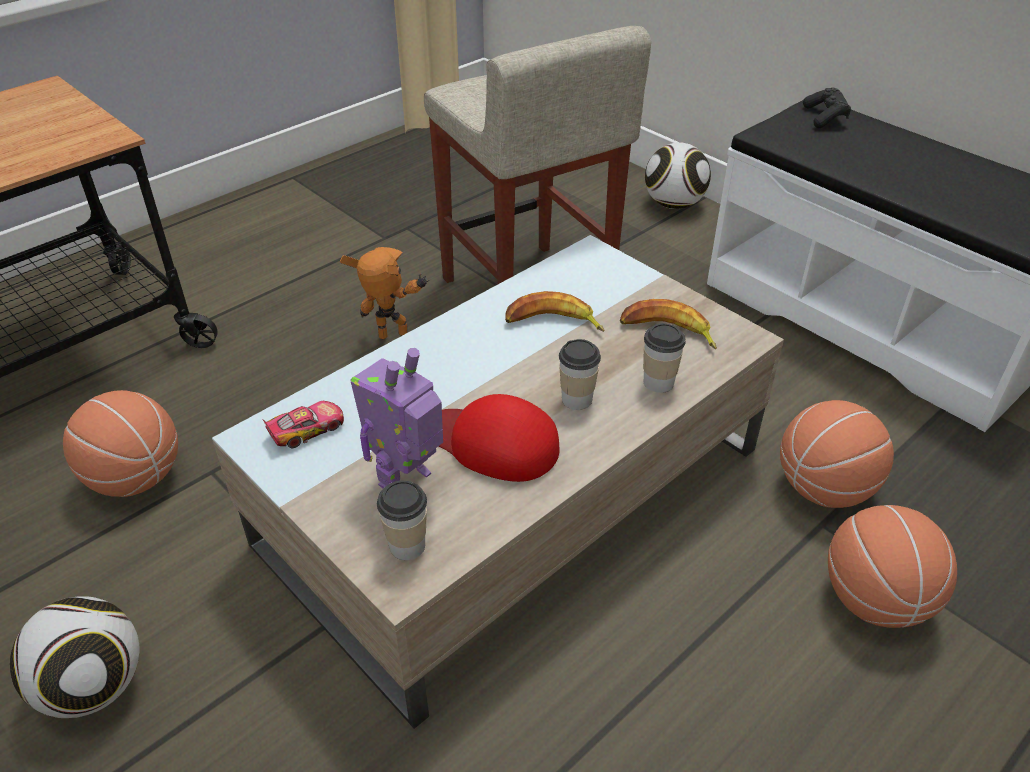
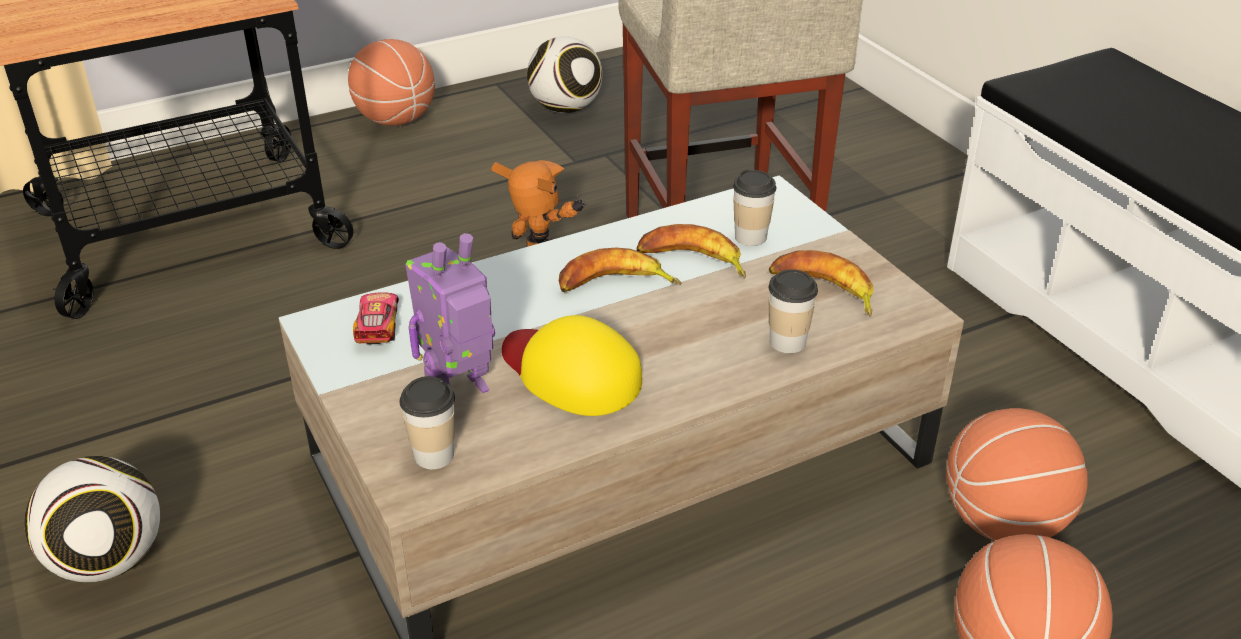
camera: 15 degrees right, 5 degrees down
basketball [63,390,178,497] -> basketball moved to [348,39,435,126]
toy car [263,401,344,448] -> toy car turned 75 degrees counterclockwise [353,292,399,344]
red cap [439,394,560,482] -> yellow cap [502,315,642,416]
cup [559,339,601,410] -> cup moved to [733,170,776,246]
football [645,143,711,209] -> football moved to [527,36,602,113]
black game controller [803,88,851,128] -> none
none -> banana [559,248,681,292]

